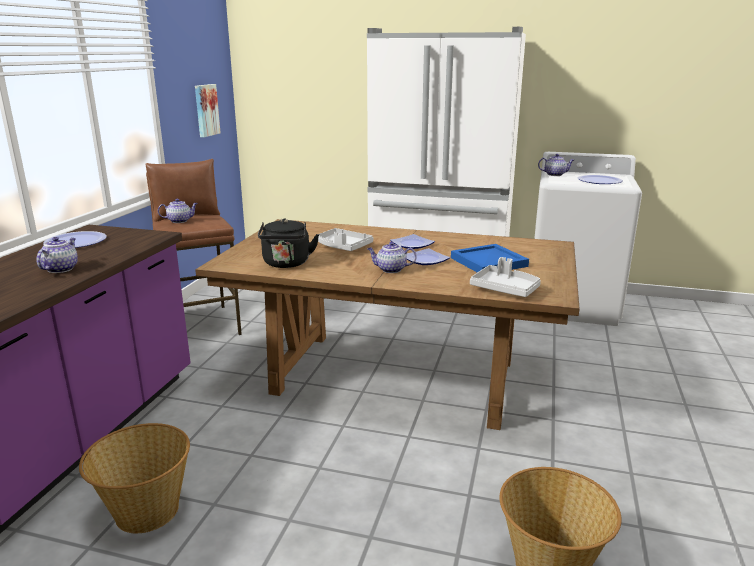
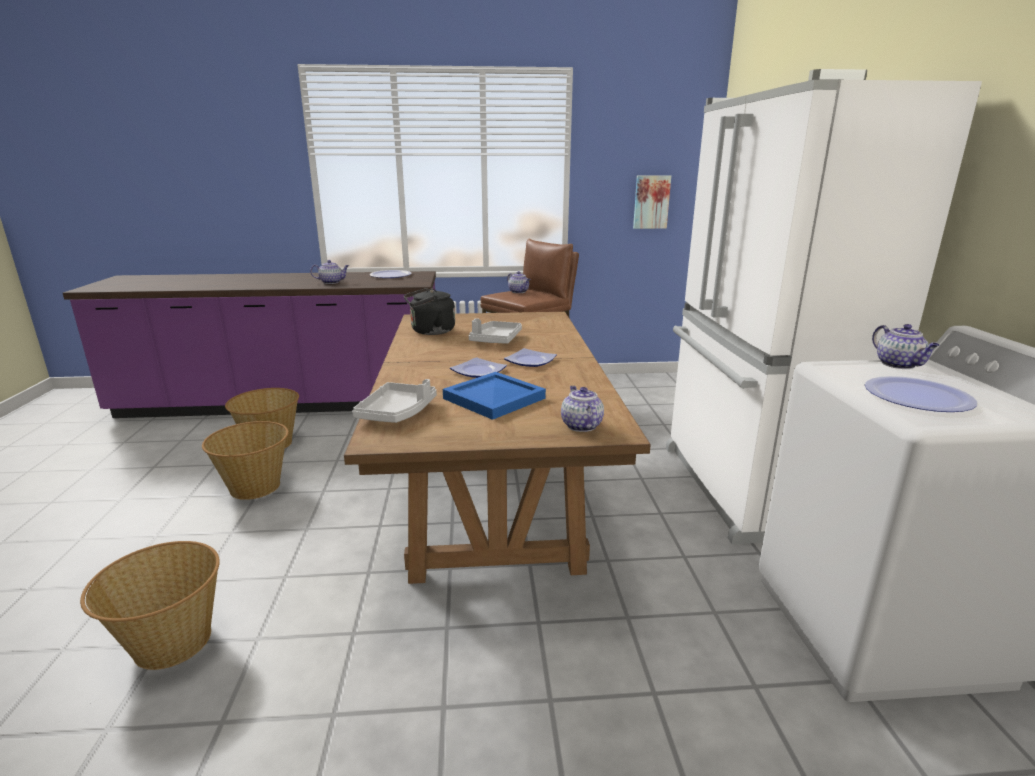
camera: 70 degrees right, 0 degrees up
teapot [367,242,417,273] -> teapot moved to [561,386,604,432]
none -> basket [202,421,289,500]

